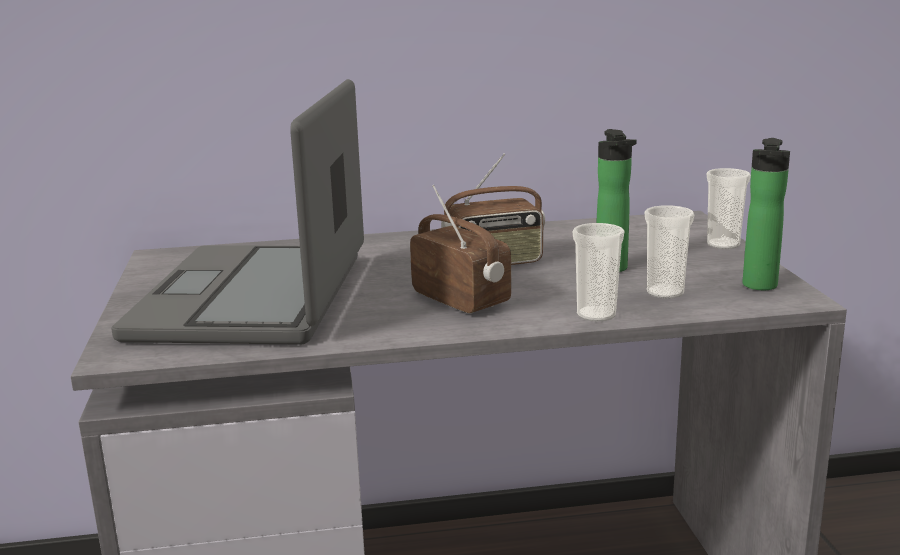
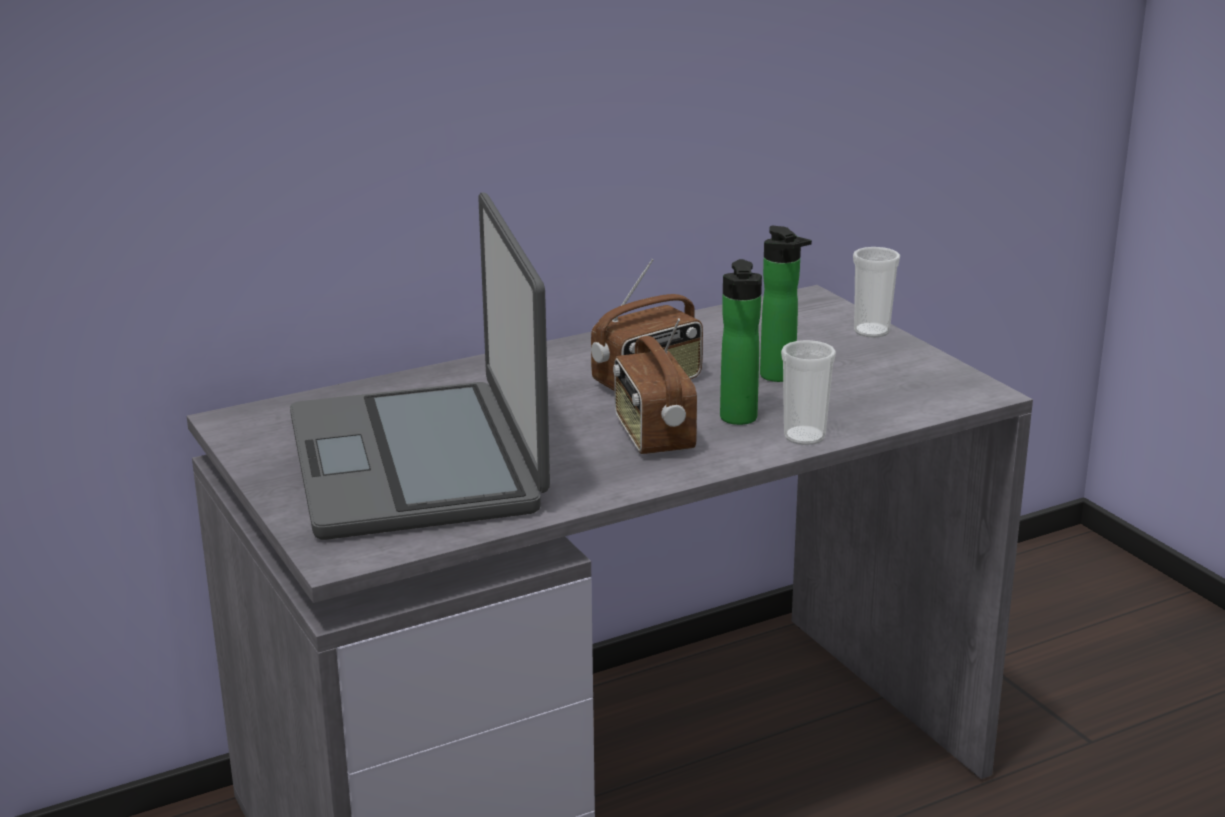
camera: 20 degrees left, 5 degrees up
radio [410,185,511,314] -> radio turned 135 degrees counterclockwise [613,318,697,454]
cup [644,205,695,299] -> none
bottle [742,138,790,290] -> bottle moved to [720,259,762,425]

